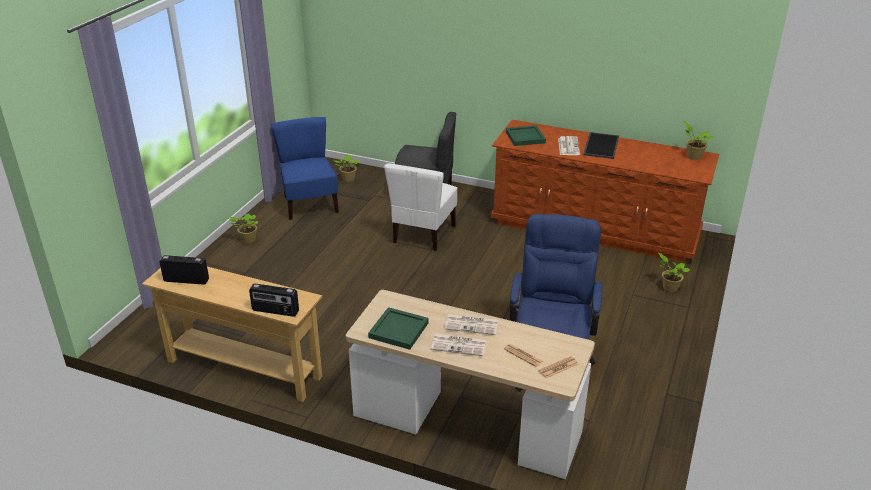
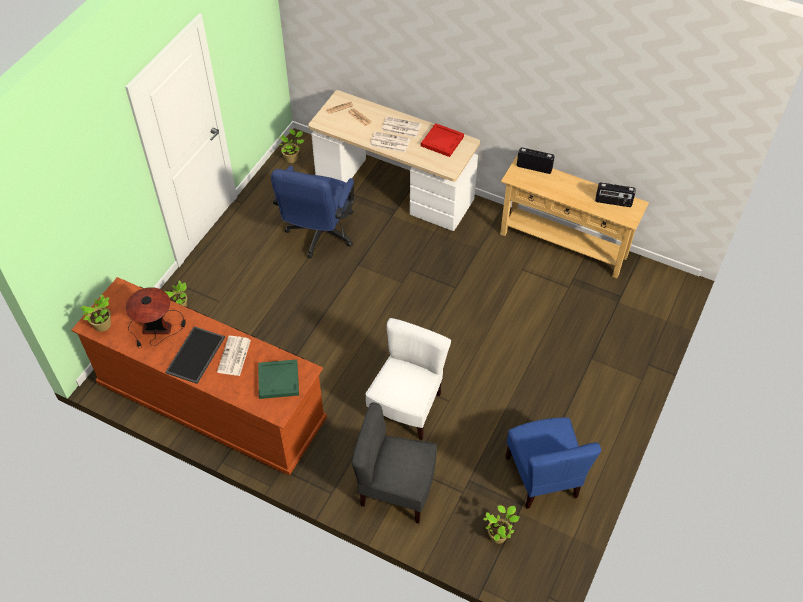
camera: 175 degrees left, 20 degrees up
potted plant [229,213,258,244] -> potted plant moved to [279,129,305,163]
green tray [368,307,429,350] -> red tray [421,123,464,157]
none -> table lamp [126,287,186,348]

